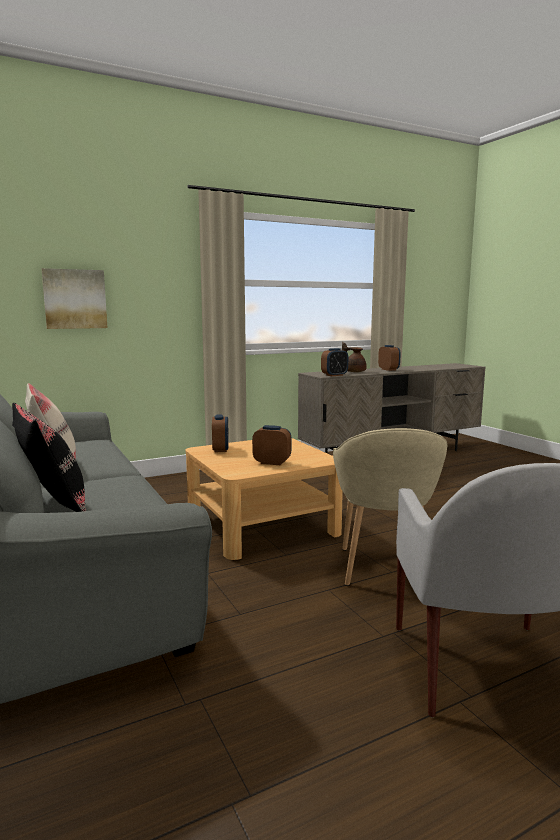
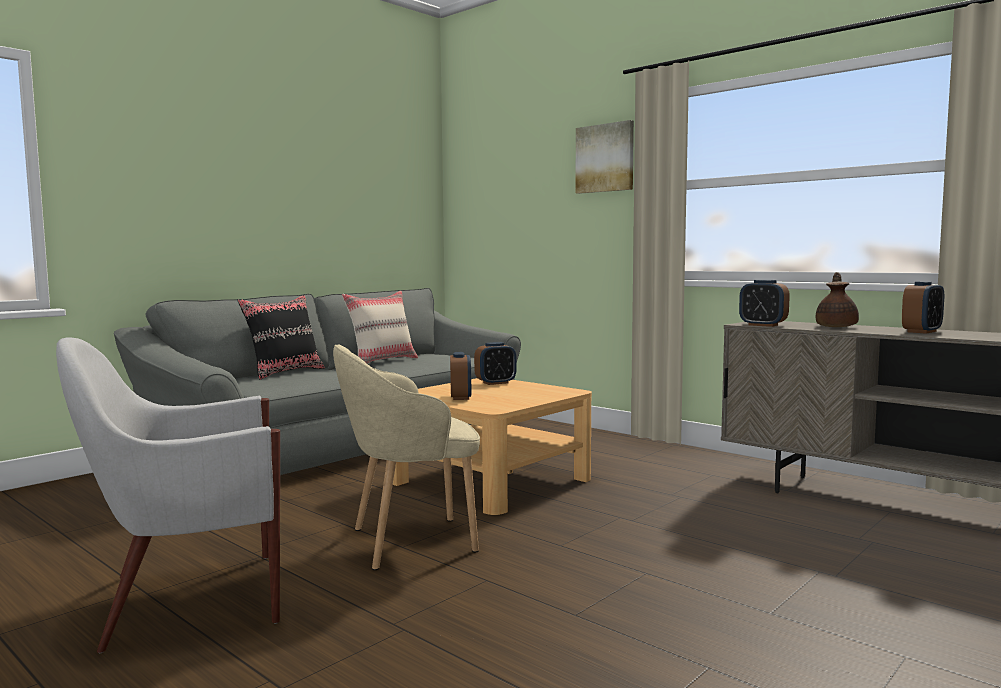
camera: 70 degrees right, 5 degrees down
picture [42,268,107,329] -> picture moved to [575,120,634,194]

